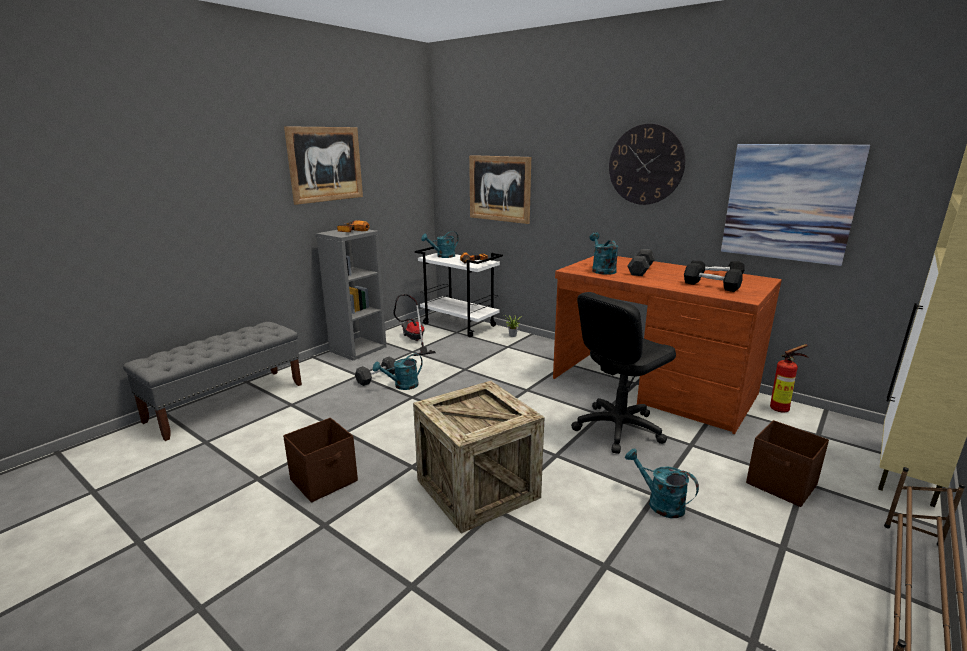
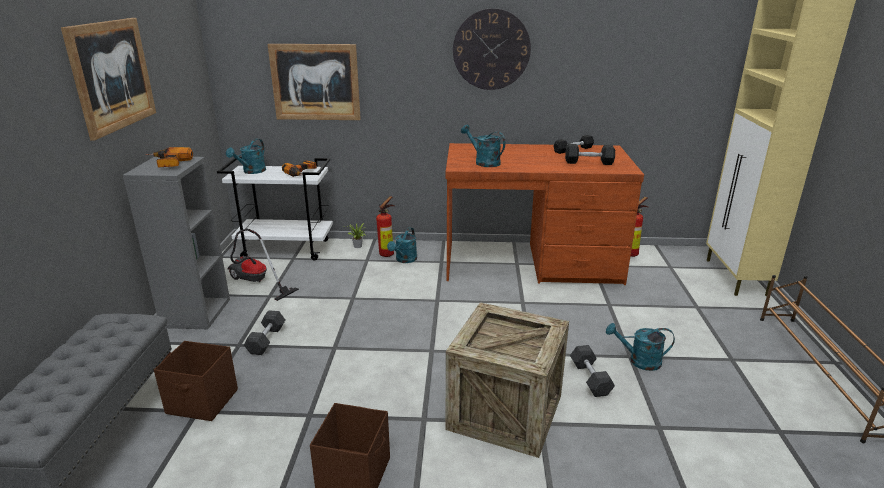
camera: 35 degrees left, 5 degrees up
turquoise watering can [373,353,423,390] -> turquoise watering can moved to [387,227,417,263]
black office chair [571,292,676,454] -> none
grey dumbbell [627,249,655,276] -> grey dumbbell moved to [570,345,615,397]
picture [721,144,870,266] -> none
brown storage box [746,420,829,507] -> brown storage box moved to [154,341,238,421]
none -> fire extinguisher [376,196,395,257]

